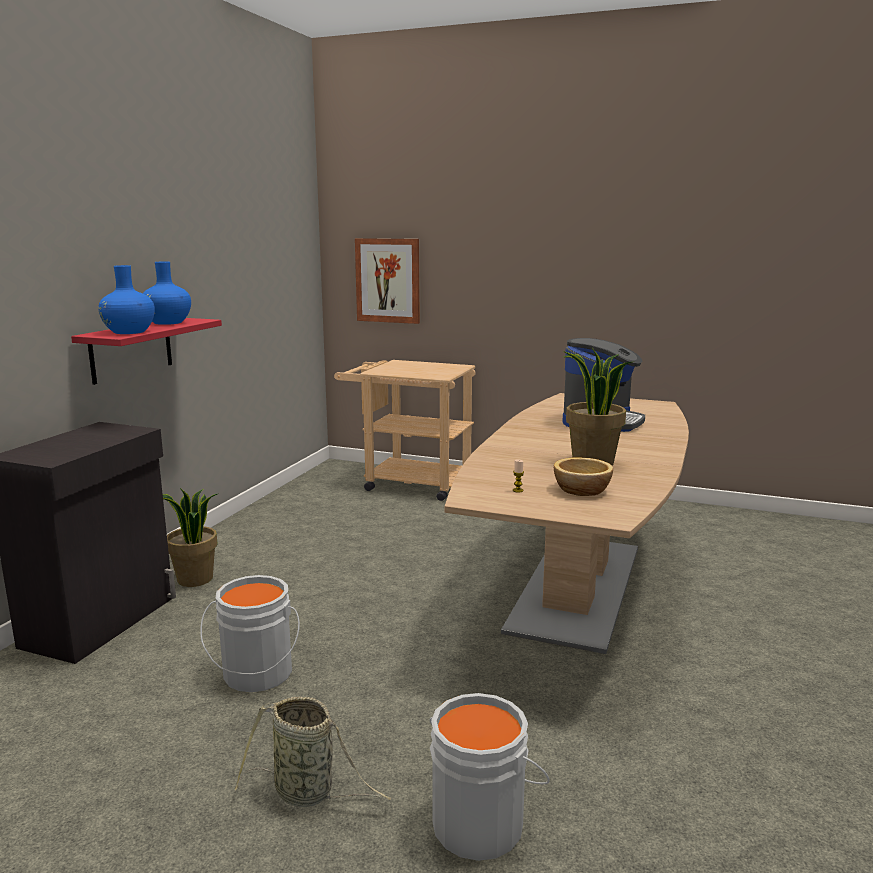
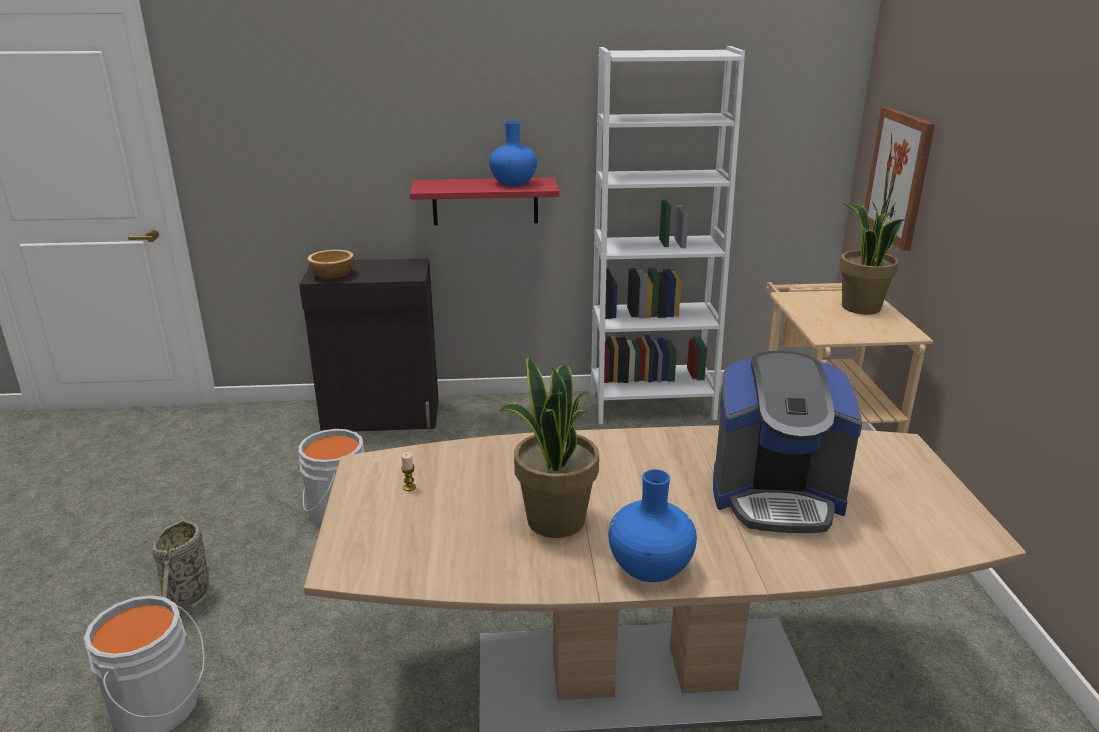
camera: 65 degrees right, 10 degrees up
blue vase [98,265,155,334] -> blue vase moved to [608,469,697,582]
potted plant [163,488,217,587] -> potted plant moved to [839,202,905,315]
bowl [554,457,613,496] -> bowl moved to [307,249,354,280]
none -> white bookcase [591,46,745,424]

